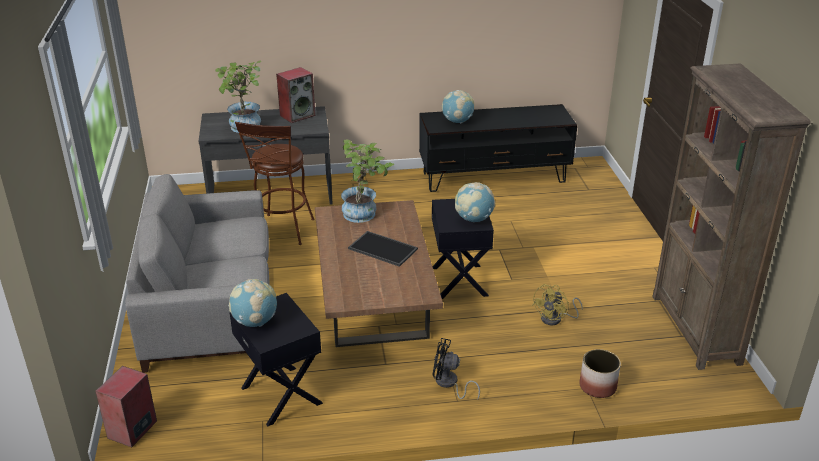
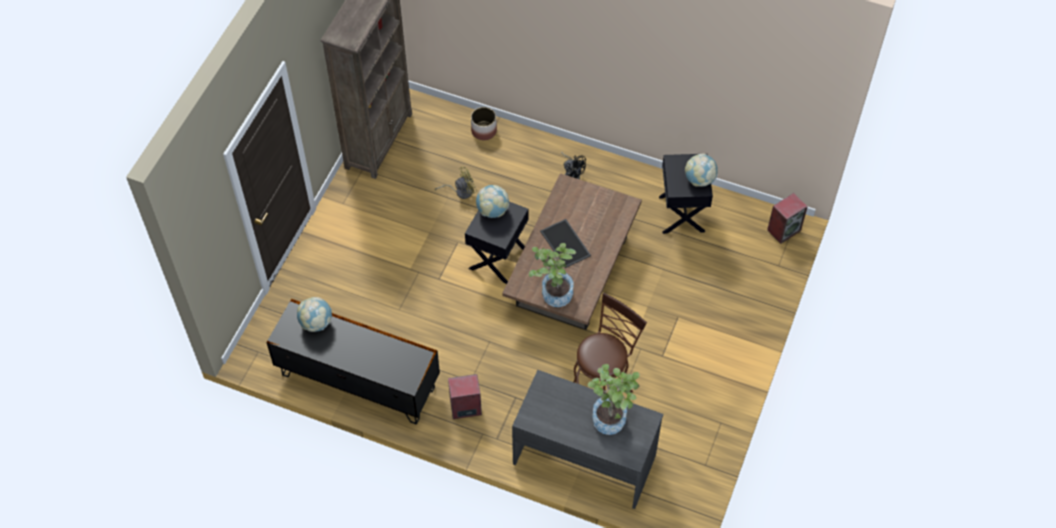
camera: 150 degrees left, 25 degrees up
grey sofa [125,174,269,373] -> none
speaker [276,67,315,123] -> speaker moved to [448,374,482,419]
globe [441,90,474,123] -> globe moved to [297,297,332,332]

